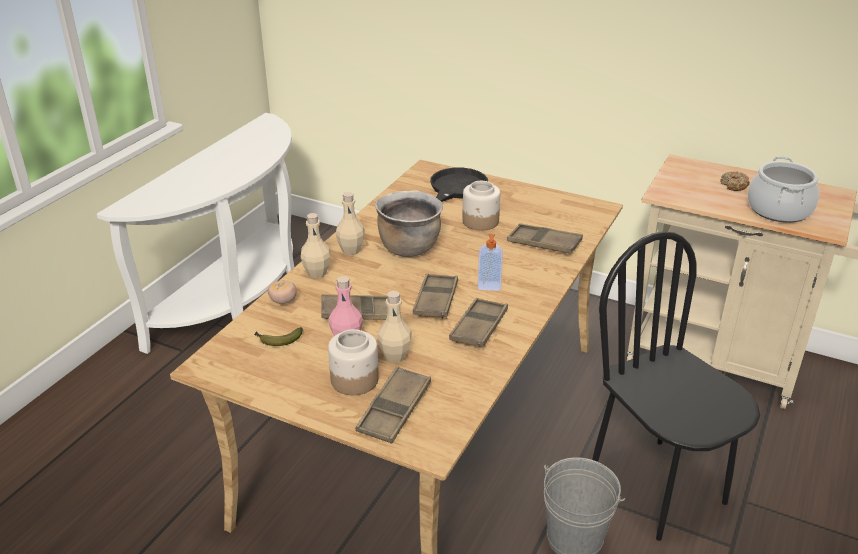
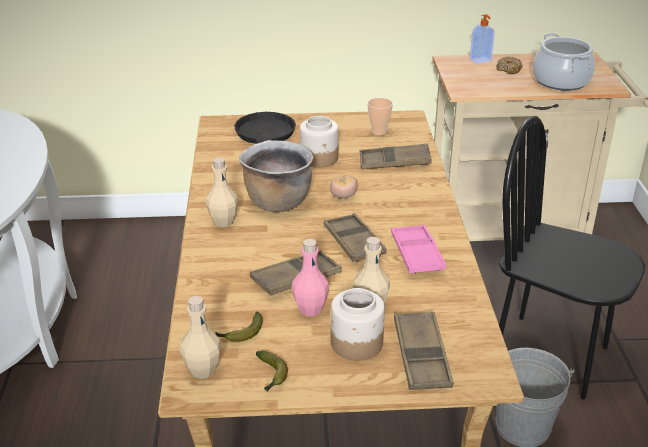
camera: 30 degrees left, 0 degrees up
tomato [268,281,297,304] -> tomato moved to [330,175,358,199]
beige bottle [301,213,330,278] -> beige bottle moved to [180,296,221,379]
brown tray [449,298,508,348] -> pink tray [391,224,446,274]
soap dispenser [477,234,503,291] -> soap dispenser moved to [470,14,495,64]
none -> banana [256,351,288,391]
none -> cup [367,98,393,135]

